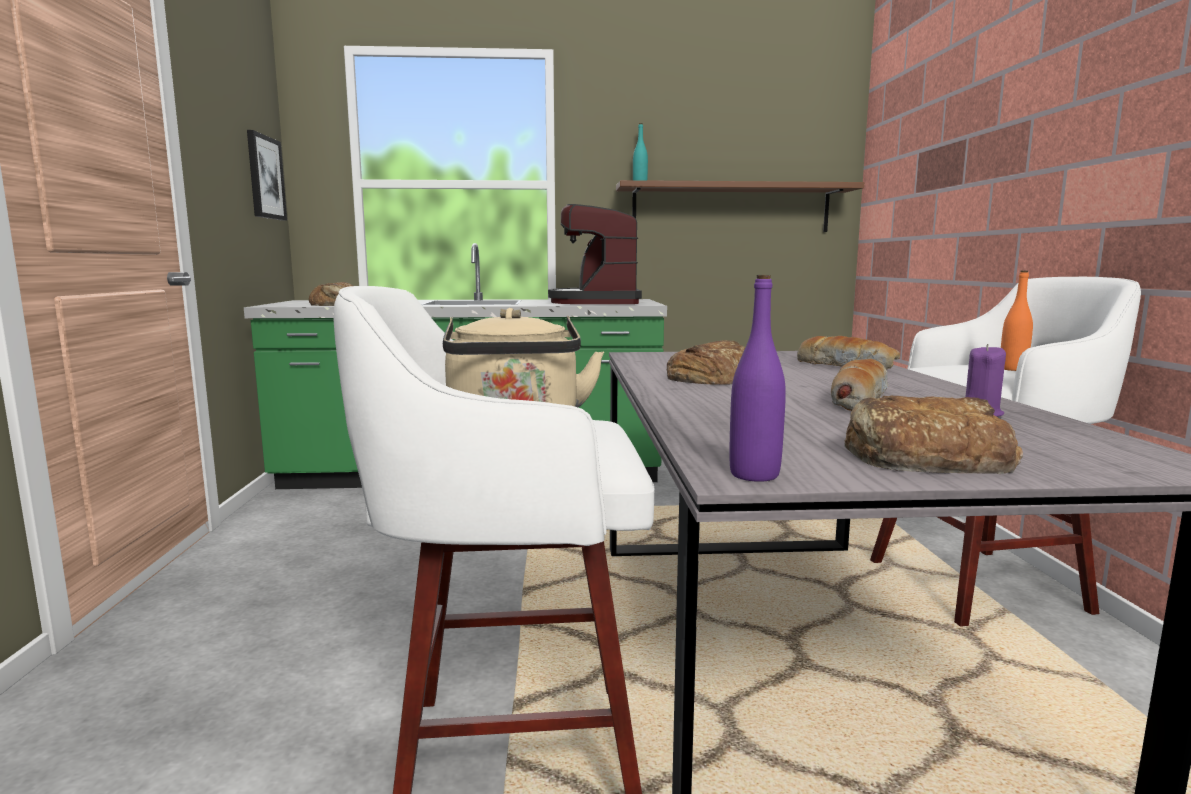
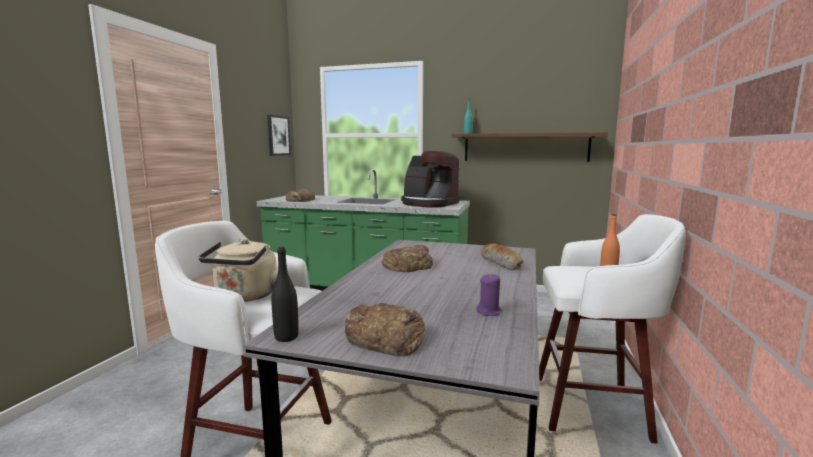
camera: 20 degrees right, 0 degrees up
coffee machine [548,204,642,304] -> coffee machine turned 75 degrees counterclockwise [401,151,461,207]
purple bottle [729,275,786,482] -> black bottle [271,246,299,342]
bread [831,359,889,411] -> none

